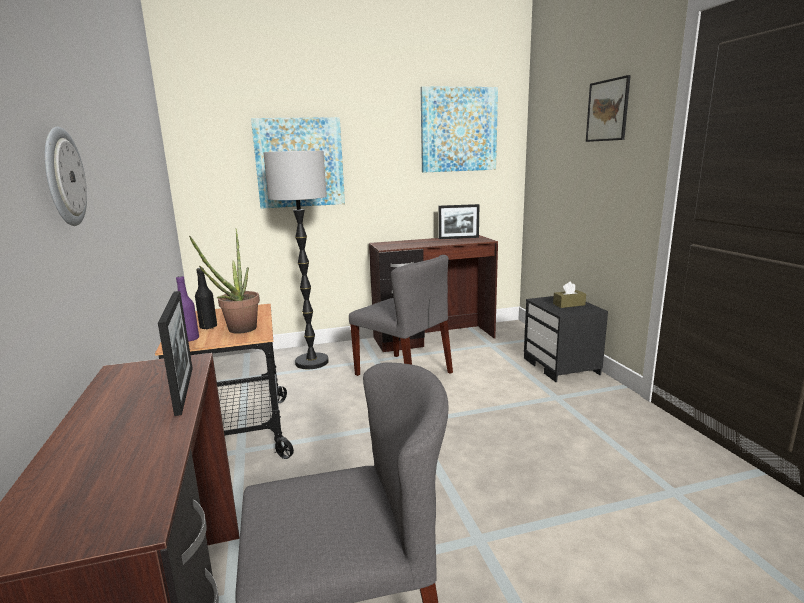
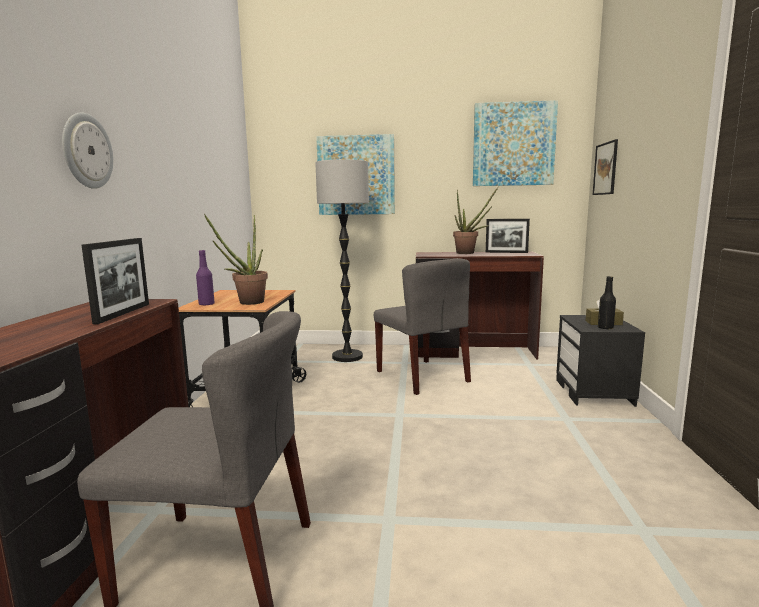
camera: 20 degrees right, 5 degrees down
black bottle [195,268,217,329] -> black bottle moved to [598,276,616,329]
picture [586,75,631,142] -> picture moved to [593,139,618,195]
none -> potted plant [453,187,498,254]

